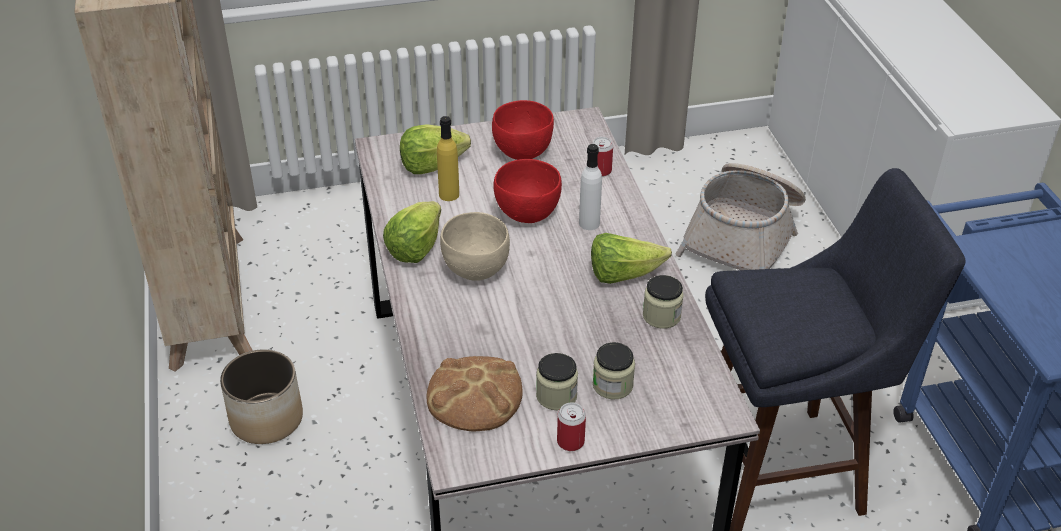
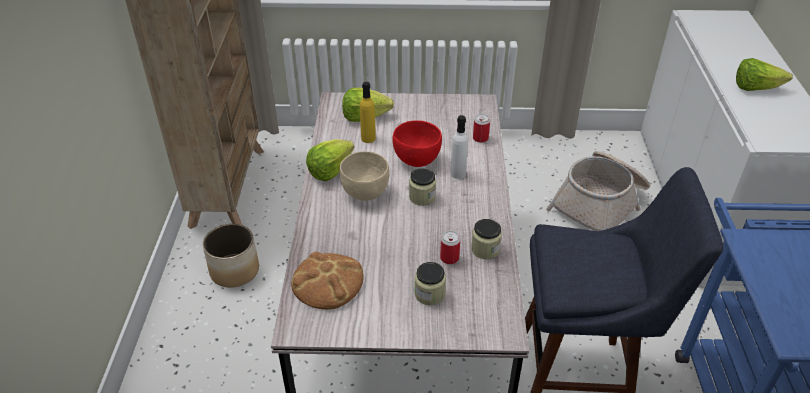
camera: 15 degrees right, 0 degrees up
red bowl [492,100,554,160] -> none
jar [536,353,578,410] -> jar moved to [409,168,436,206]
can [557,402,586,451] -> can moved to [440,231,460,264]
lettuce [591,233,672,284] -> lettuce moved to [736,58,793,91]

